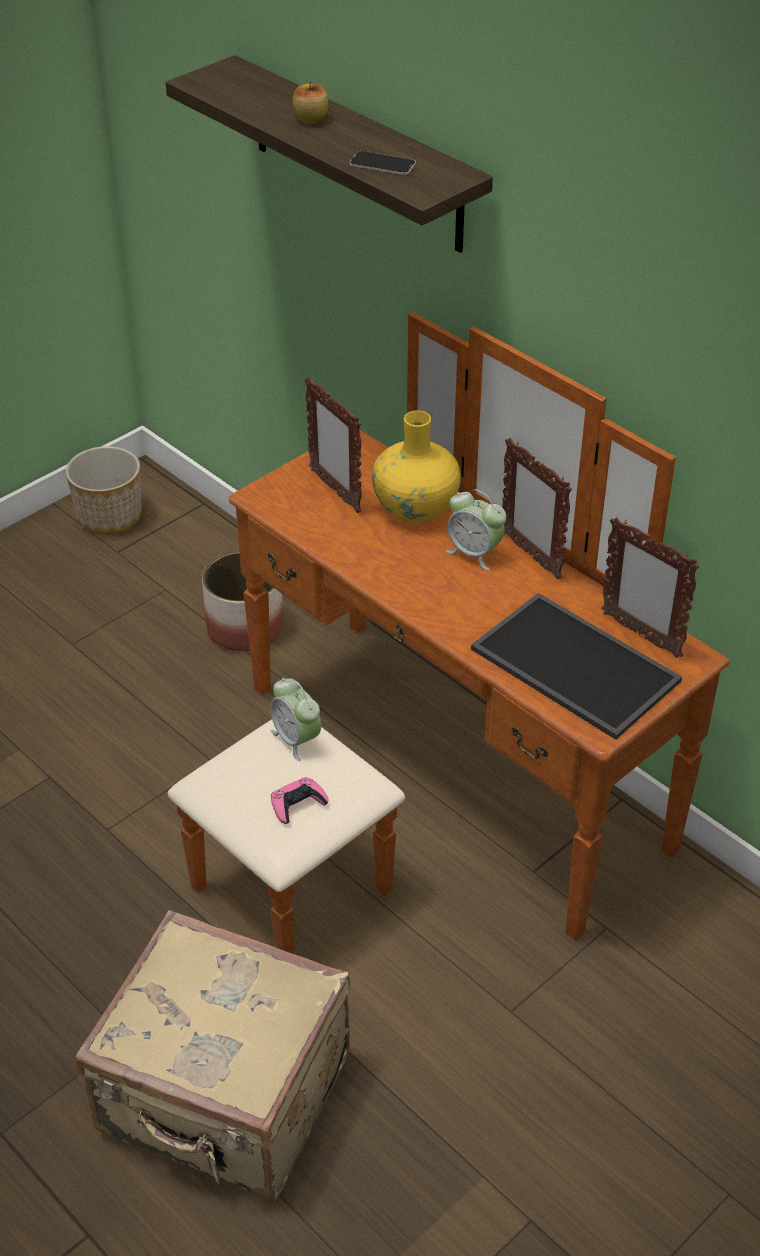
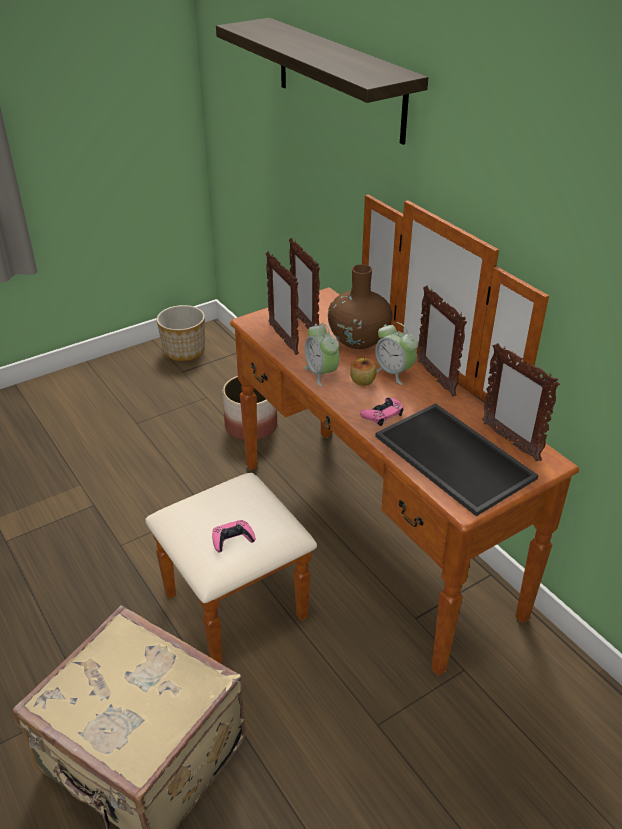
camera: 10 degrees right, 5 degrees down
alarm clock [271,678,321,761] -> alarm clock moved to [304,323,340,386]
apple [292,81,329,124] -> apple moved to [350,358,376,386]
phone [350,151,416,175] -> none
yellow vase [372,410,461,522] -> brown vase [328,264,392,349]
none -> picture frame [266,251,299,355]
none -> pink game controller [360,397,403,426]

